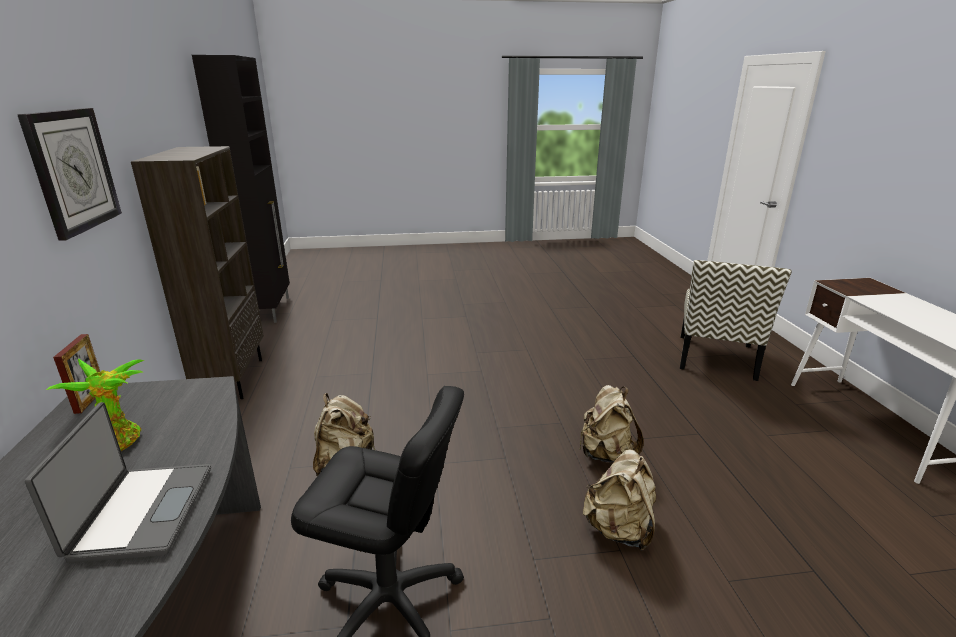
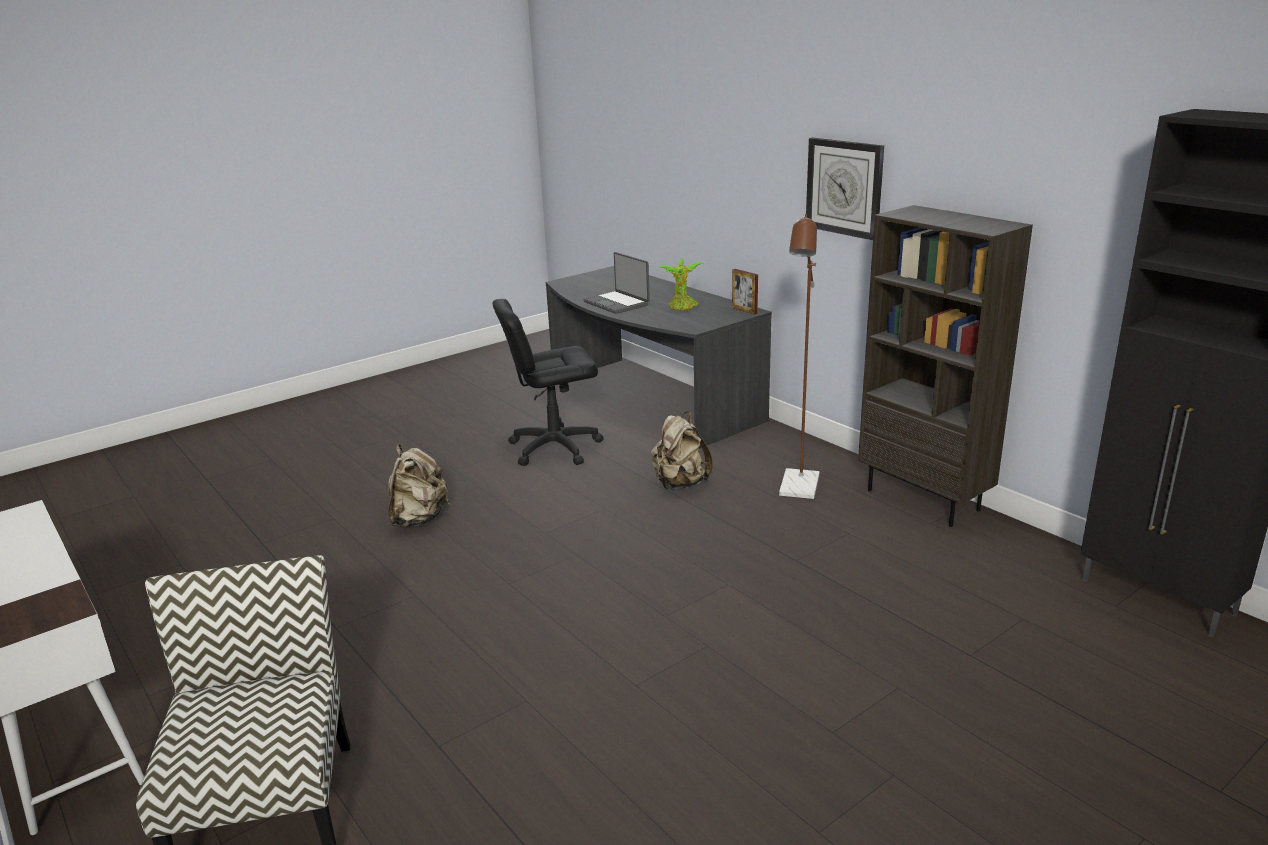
camera: 150 degrees right, 0 degrees up
beige backpack [579,385,644,463] -> none
none -> brown floor lamp [779,214,819,499]

